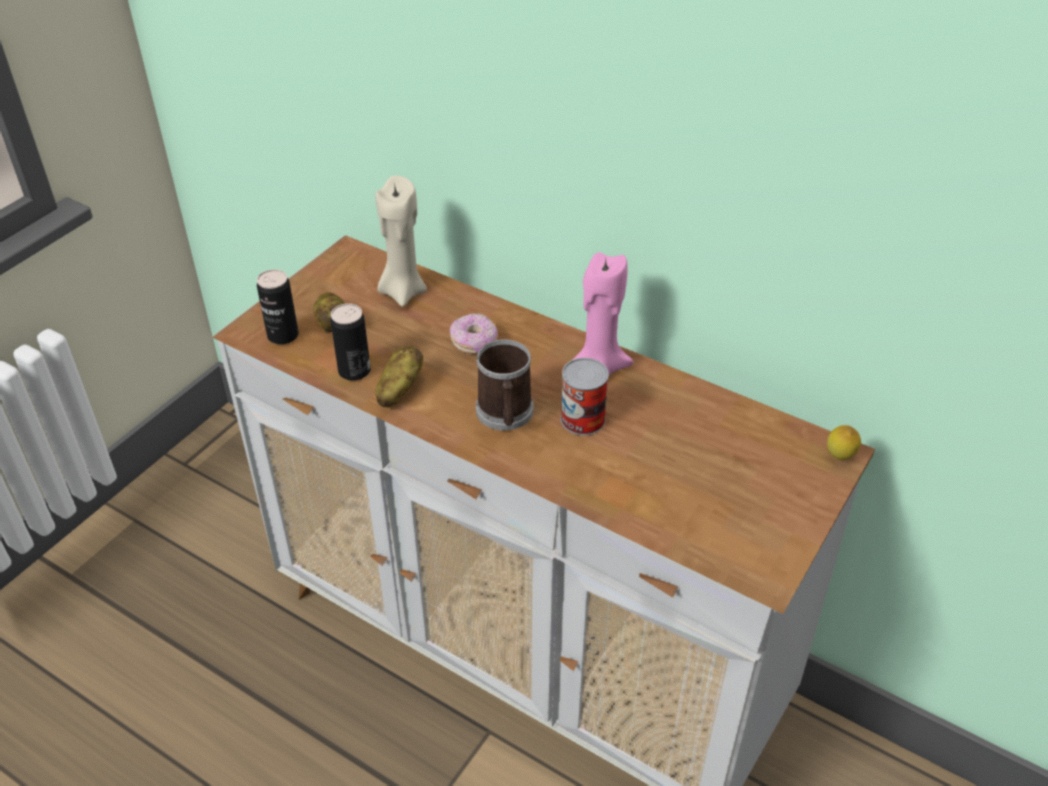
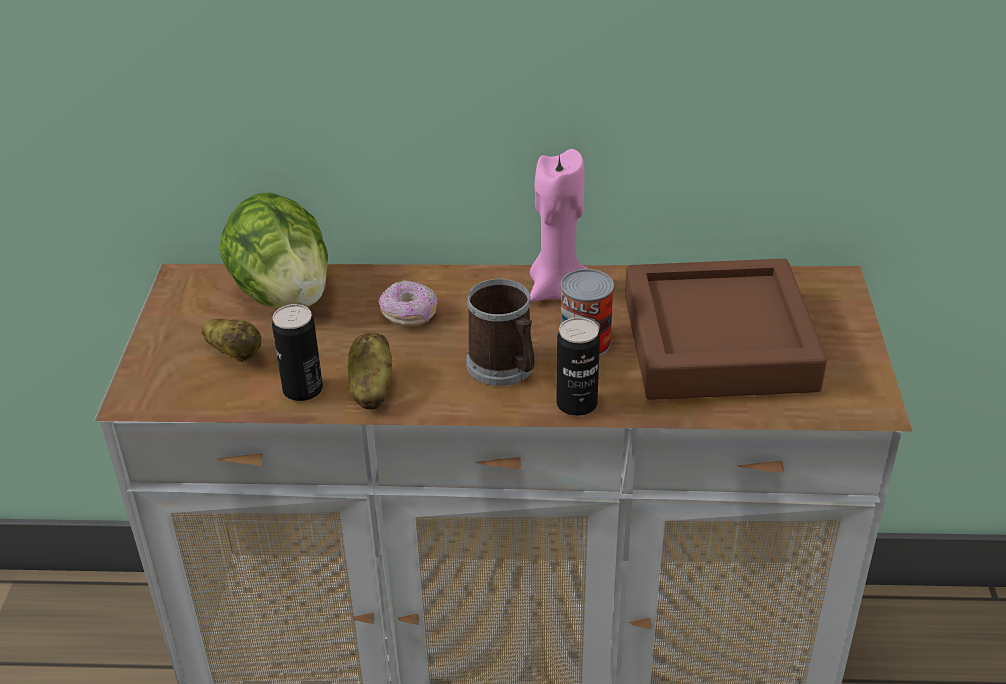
camera: 30 degrees left, 5 degrees down
can [257,269,299,345] -> can moved to [556,317,600,416]
beige candle [375,176,427,307] -> lettuce [220,192,328,309]
lemon [827,425,861,460] -> none
none -> brown tray [625,258,827,400]

